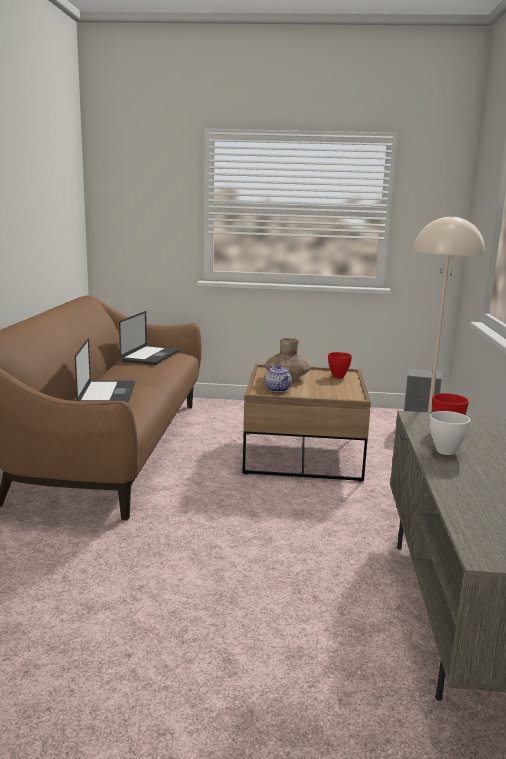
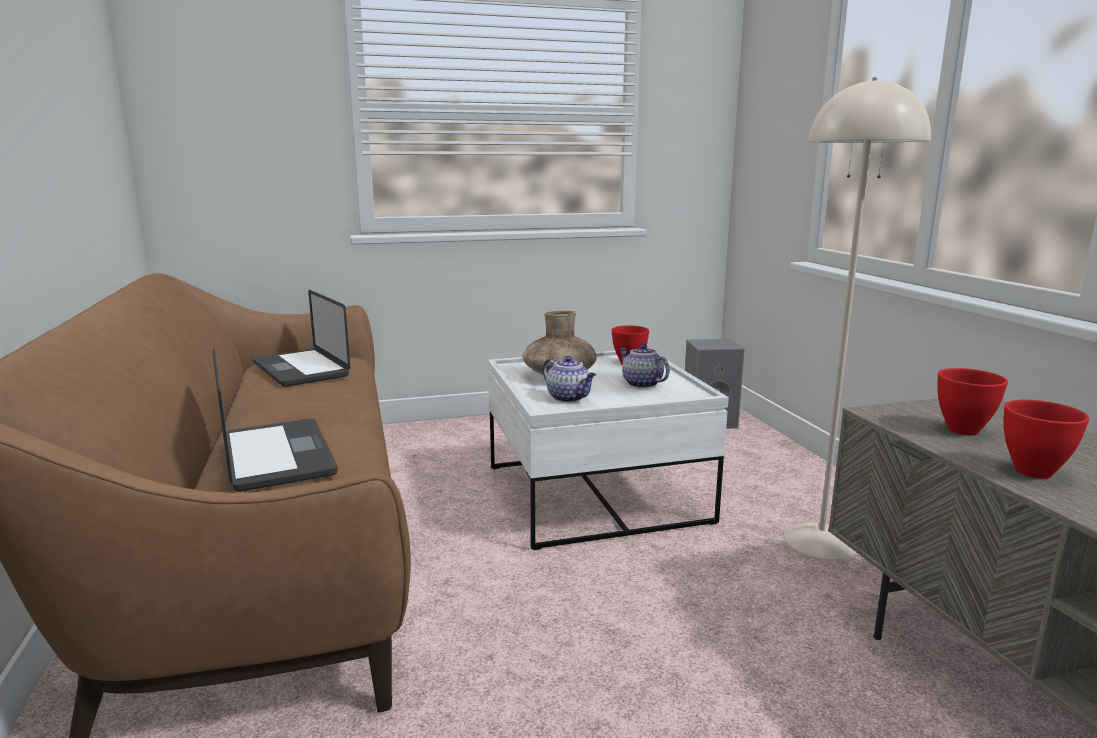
camera: 20 degrees left, 0 degrees up
laptop [119,311,179,365] -> laptop turned 150 degrees clockwise [253,290,350,387]
brown coffee table [243,364,371,482] -> white coffee table [488,351,729,550]
white bowl [430,411,471,455] -> red bowl [1004,400,1089,479]
none -> teapot [619,344,670,388]

